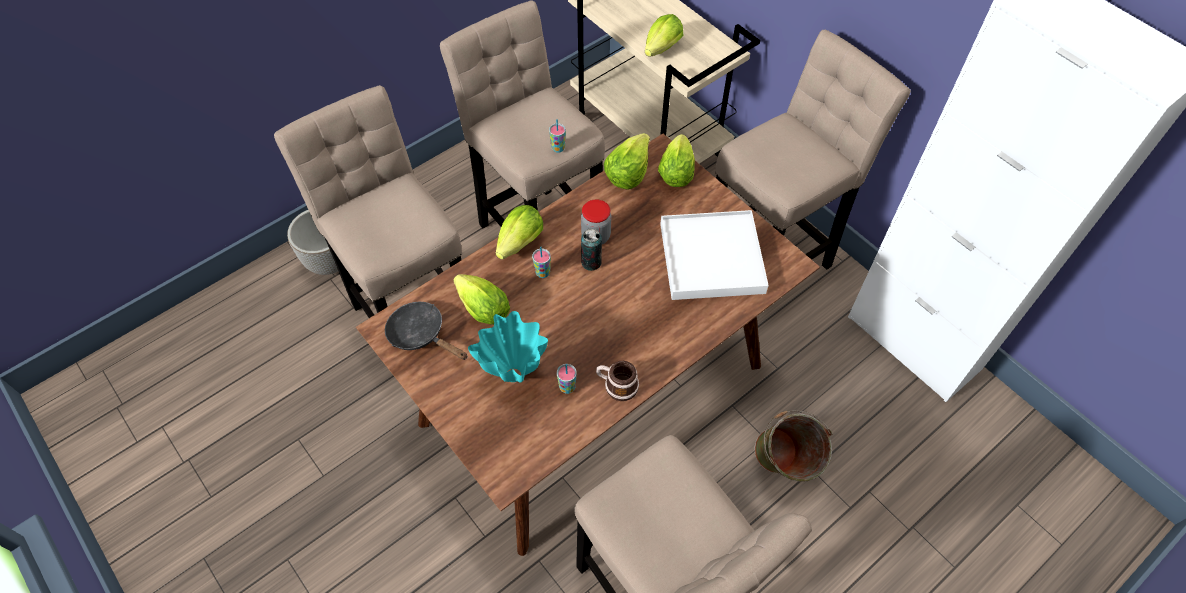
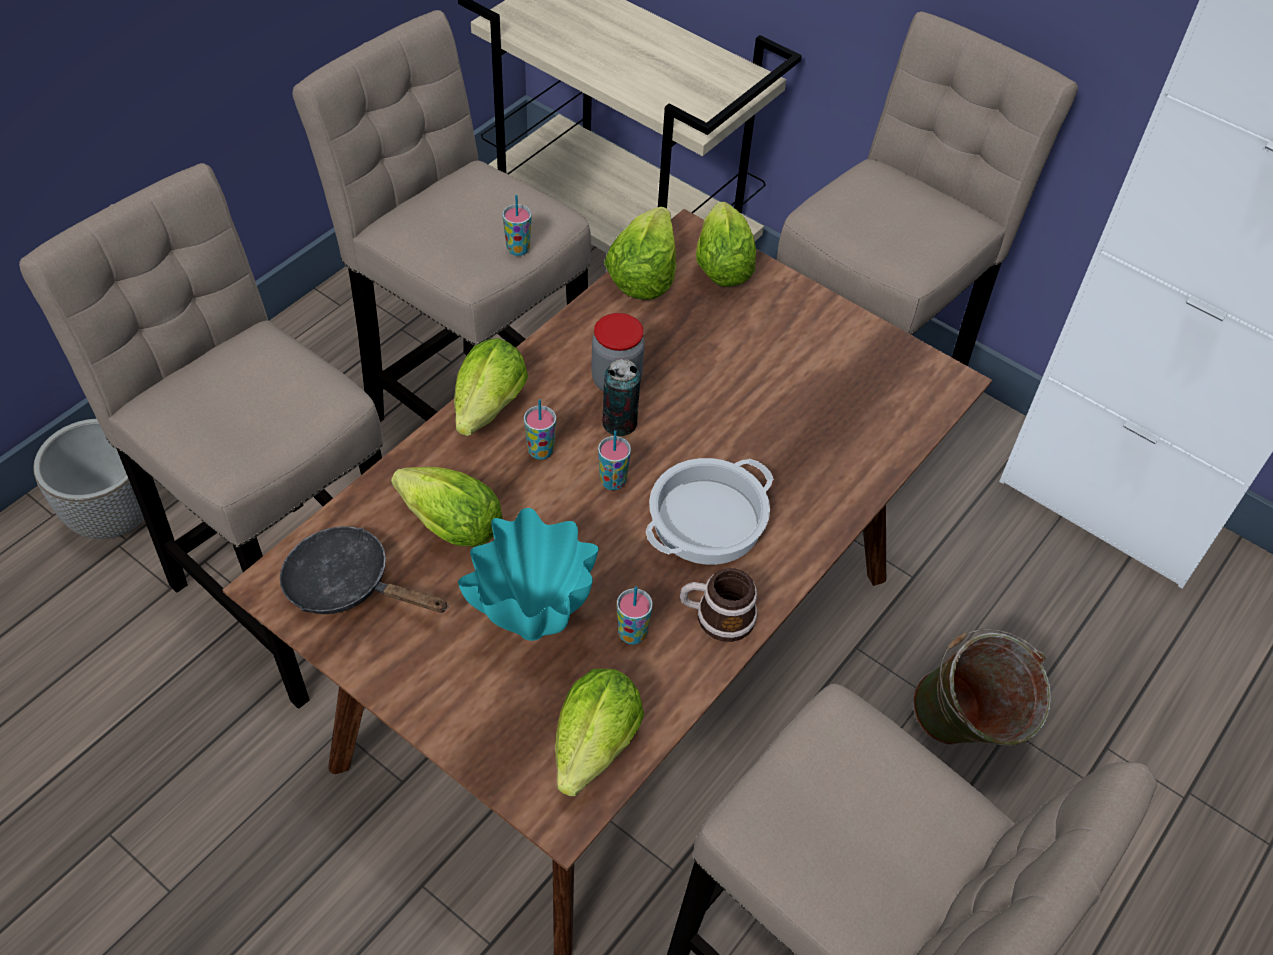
camera: 15 degrees left, 5 degrees down
lettuce [645,14,683,57] -> lettuce moved to [555,669,644,797]
white tray [660,210,769,300] -> none
none -> cup [598,430,631,490]
none -> cooking pot [646,458,774,565]

